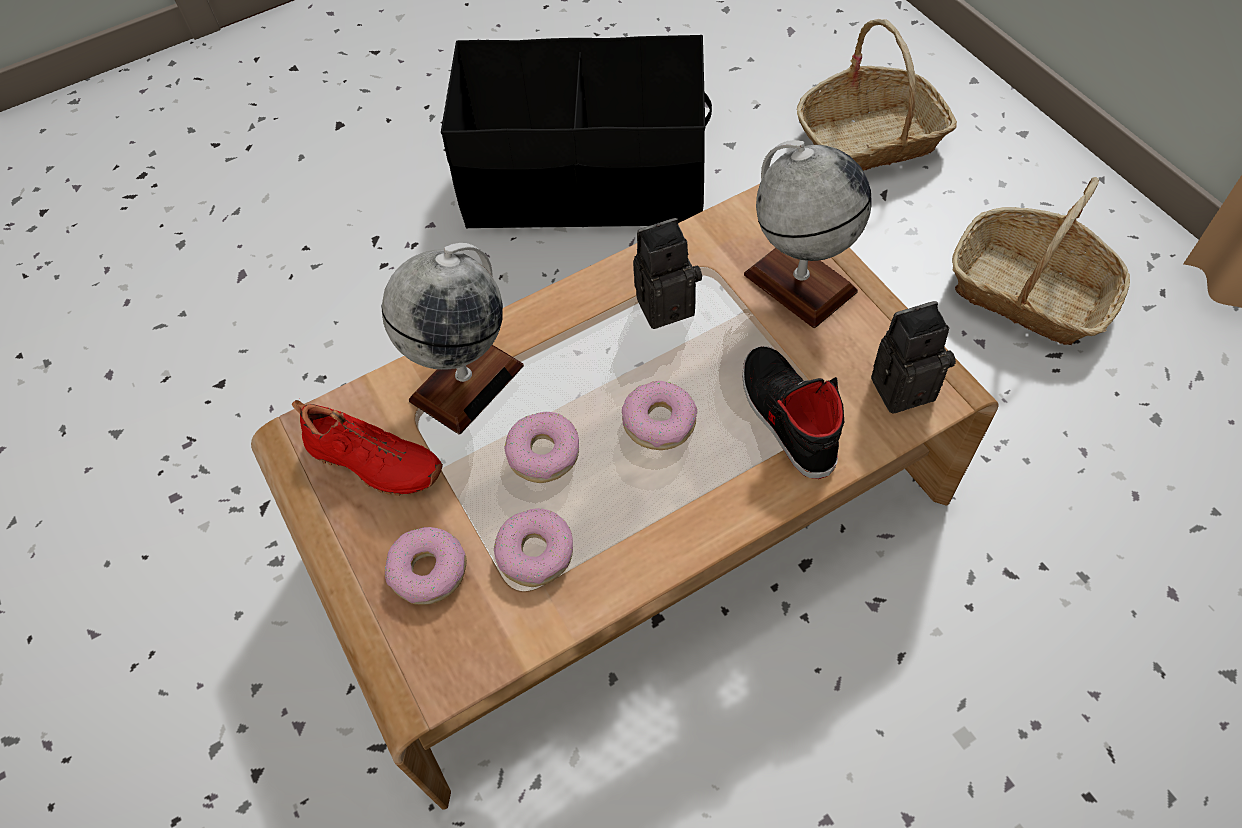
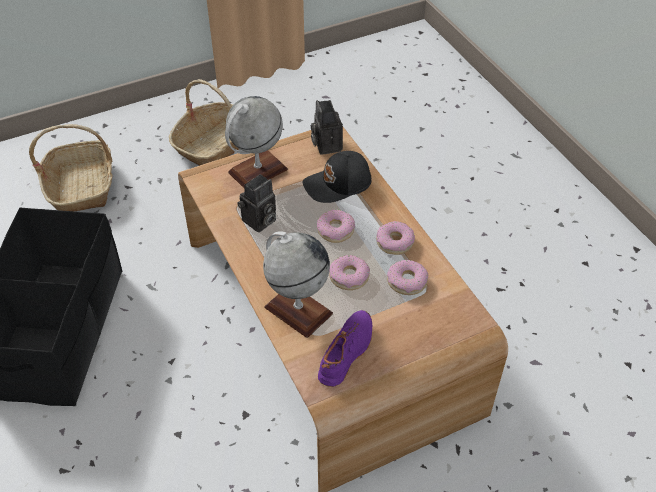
camera: 90 degrees left, 10 degrees down
red shoe [292,400,443,496] -> purple shoe [318,310,372,387]
donut [385,527,467,605] -> donut moved to [376,221,415,255]
camera [633,218,702,329] -> camera turned 120 degrees counterclockwise [237,174,276,233]
black shoe [742,346,844,479] -> black cap [303,151,372,203]

